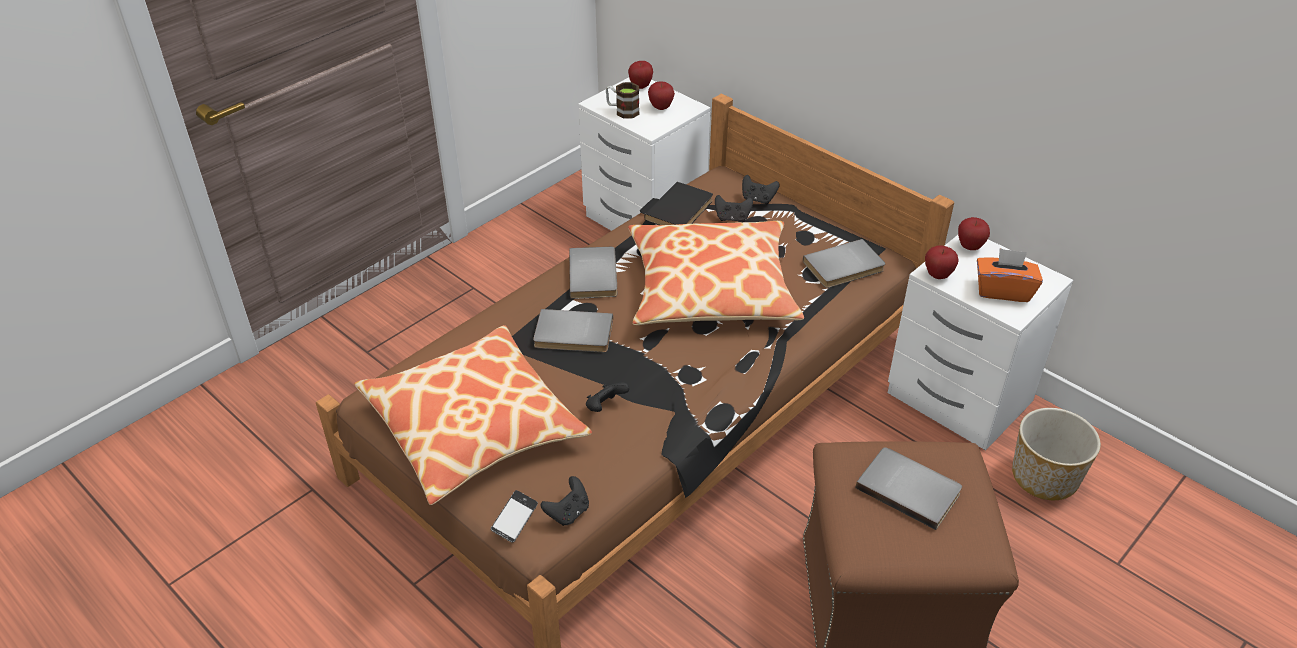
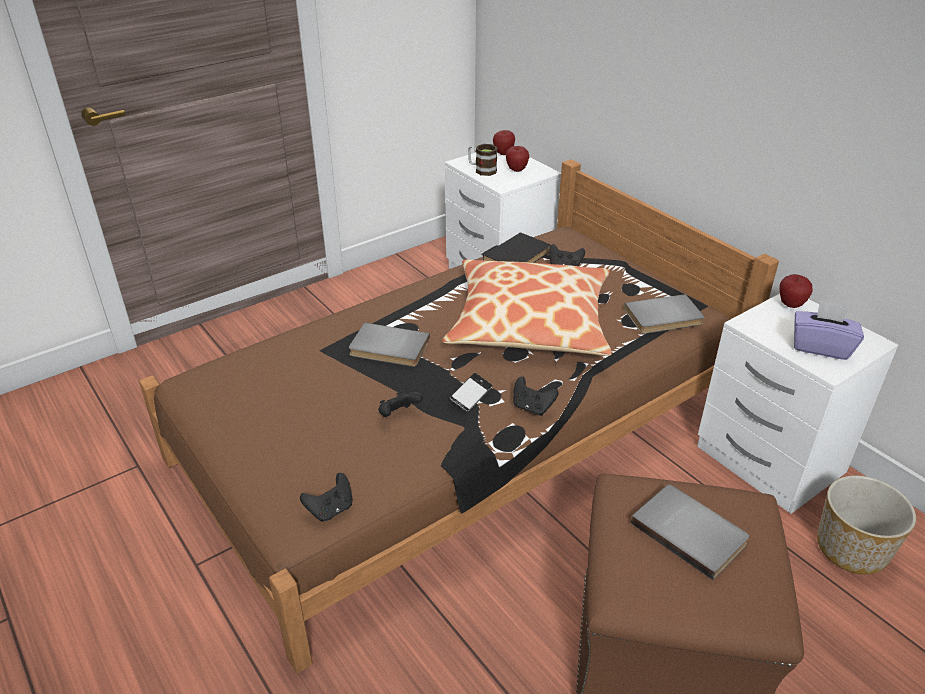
camera: 10 degrees right, 5 degrees down
pillow [354,325,592,505] -> none
phone [491,490,538,543] -> phone moved to [450,373,492,412]
grey book [569,247,617,299] -> none
black game controller [742,175,779,205] -> black game controller moved to [513,376,559,416]
apple [925,245,959,279] -> none
orange tissue box [977,248,1043,302] -> purple tissue box [794,301,864,360]

